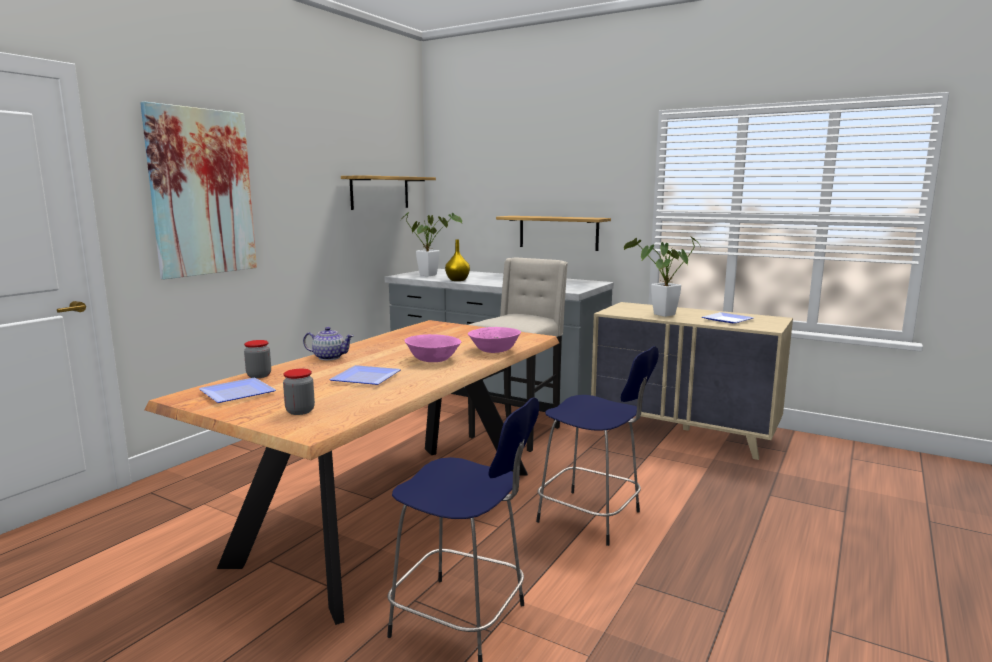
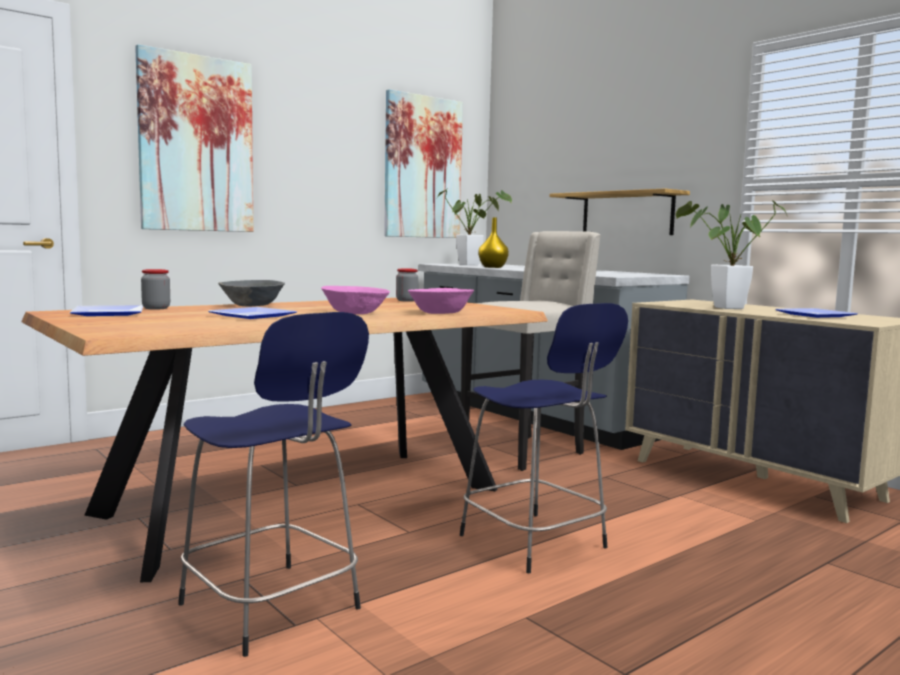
camera: 20 degrees right, 5 degrees down
jar [283,369,315,415] -> jar moved to [396,268,418,302]
teapot [303,327,354,360] -> grey bowl [218,280,285,306]
shelf [341,175,436,210] -> picture [384,89,463,238]

